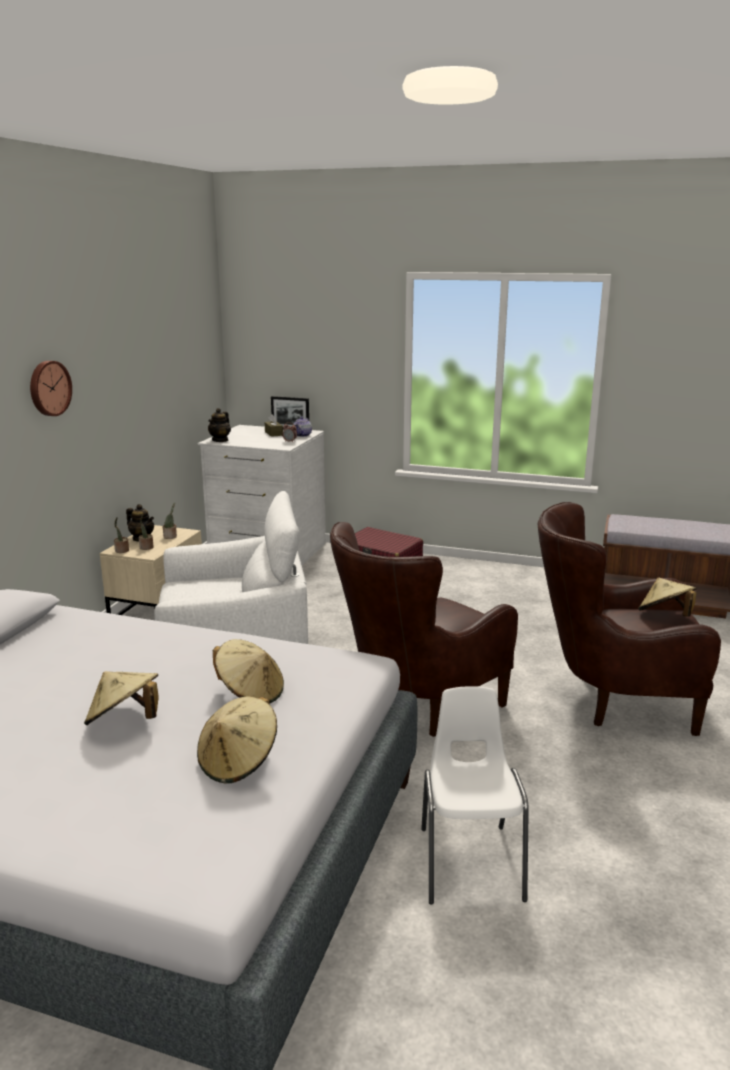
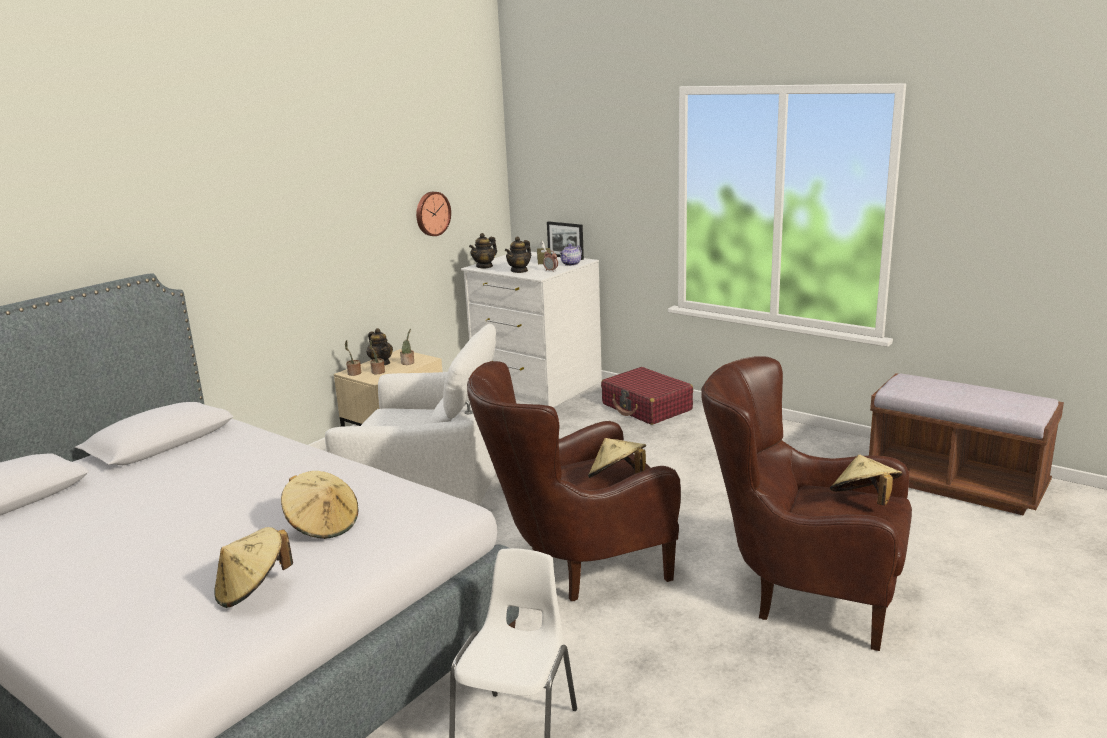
camera: 20 degrees right, 0 degrees up
wall clock [30,361,72,416] -> wall clock moved to [416,192,451,236]
beige hat [84,671,159,725] -> beige hat moved to [588,438,646,478]
none -> teapot [505,236,531,273]

